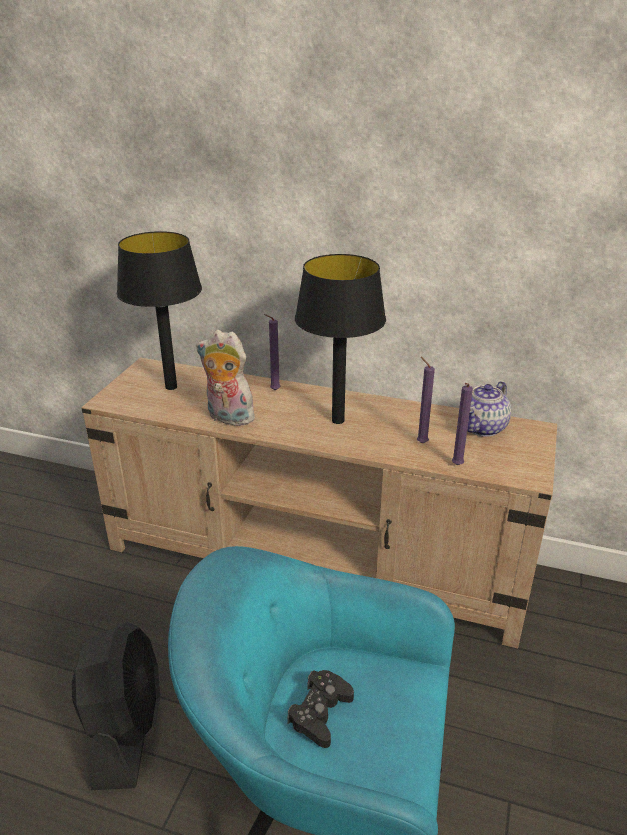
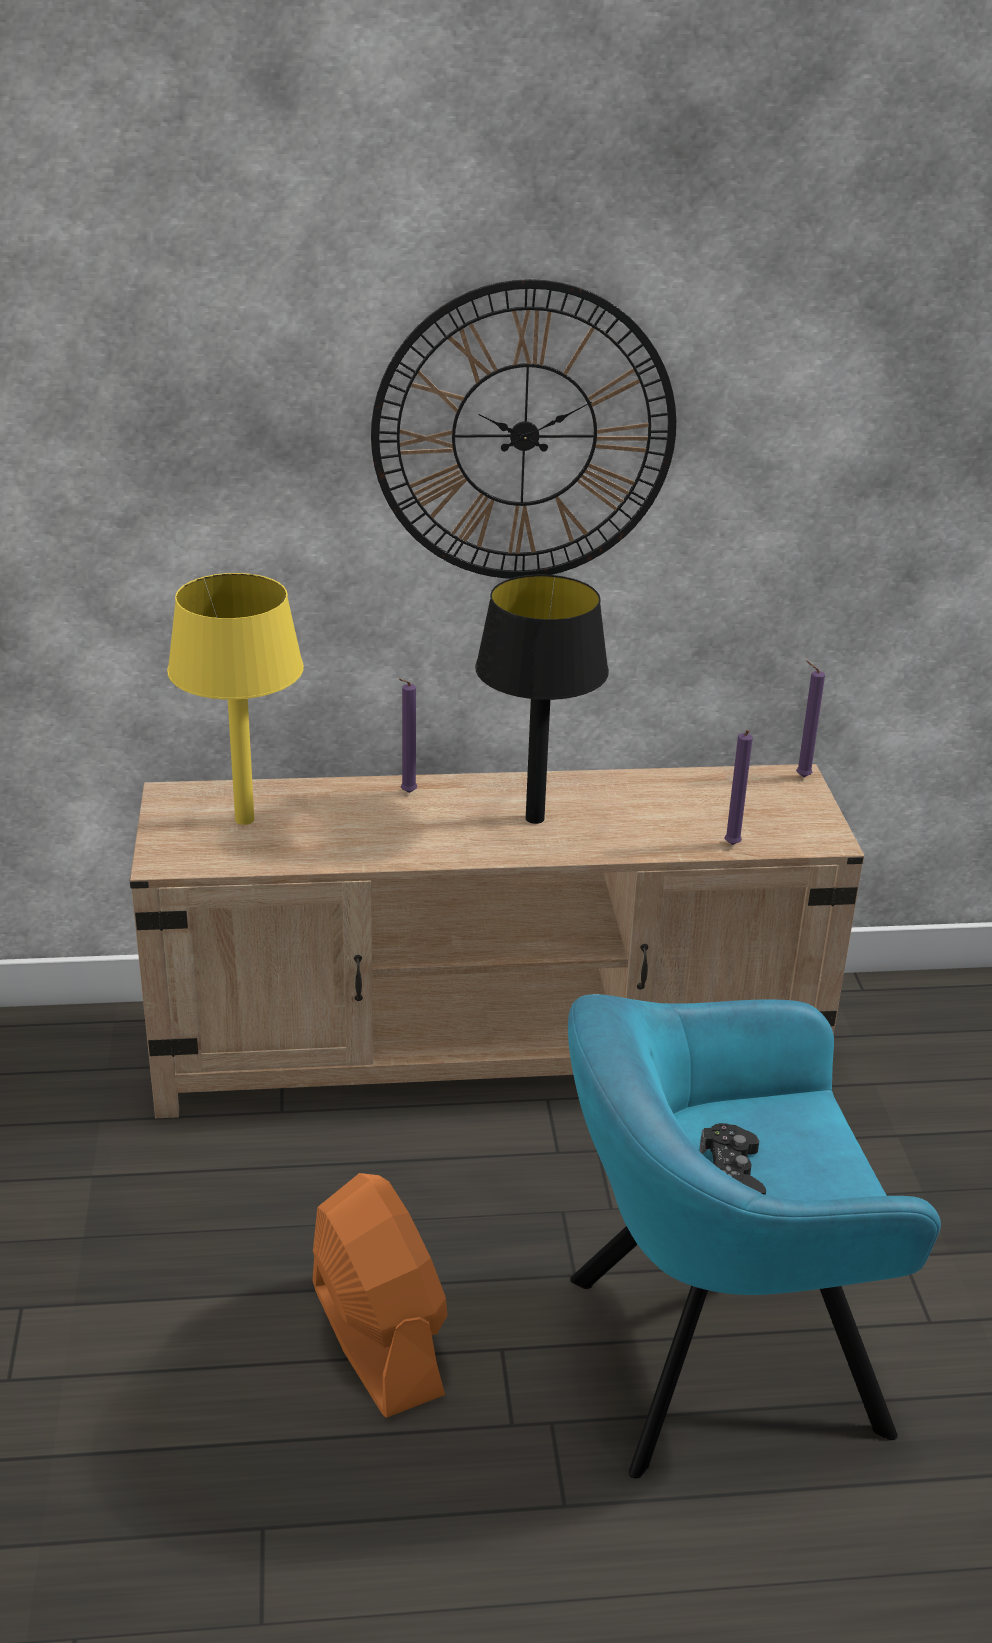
camera: 25 degrees left, 0 degrees up
black fan [72,622,160,790] -> orange fan [312,1173,448,1418]
black table lamp [117,231,202,390] -> yellow table lamp [167,573,304,825]
plush toy [196,330,257,428] -> none
purple candle [417,357,435,443] -> purple candle moved to [796,660,825,777]
teapot [467,381,511,437] -> none
none -> wall clock [371,279,676,579]

